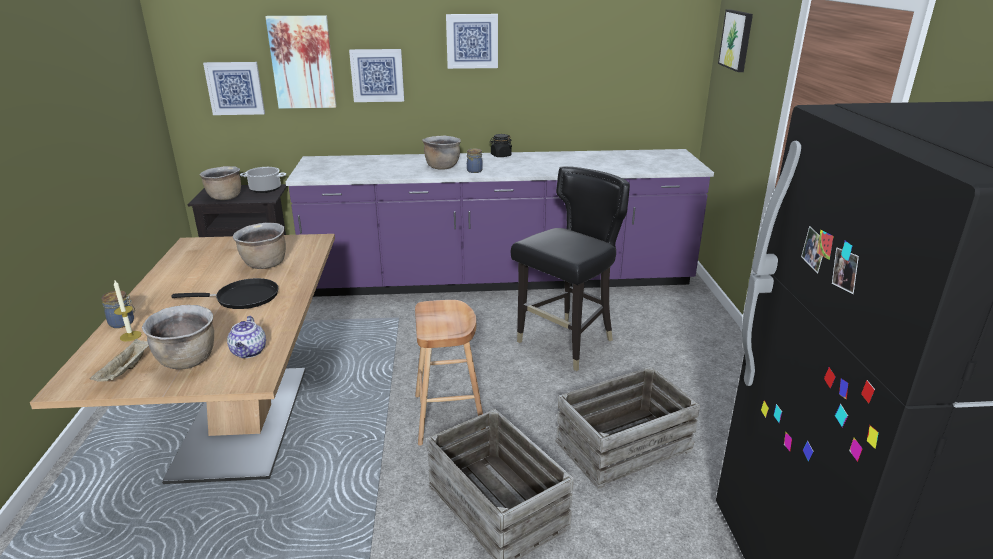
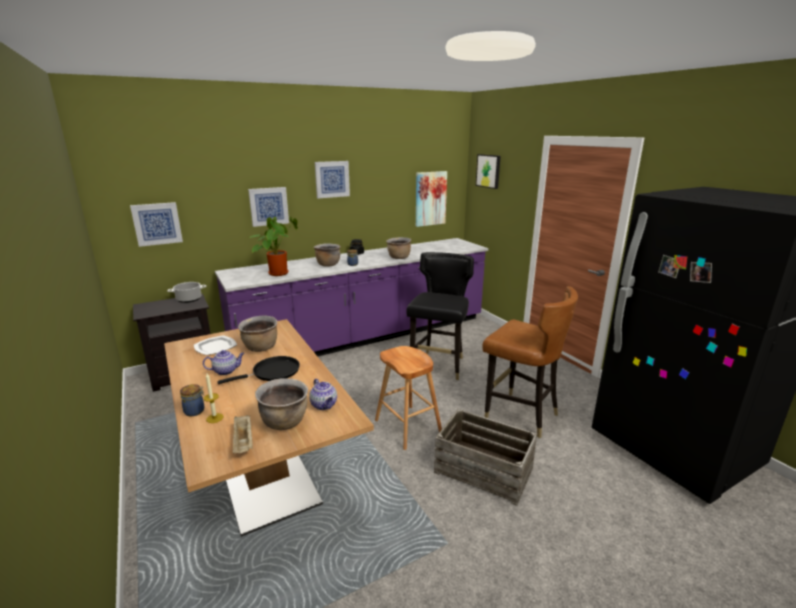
camera: 25 degrees left, 5 degrees down
brown cooking pot [200,166,241,200] -> brown cooking pot moved to [386,237,411,259]
picture [265,15,337,109] -> picture moved to [416,171,447,227]
crate [555,367,700,489] -> brown chair [482,286,578,438]
none -> plate [194,335,237,355]
none -> teapot [203,350,244,375]
none -> potted plant [249,217,298,276]

